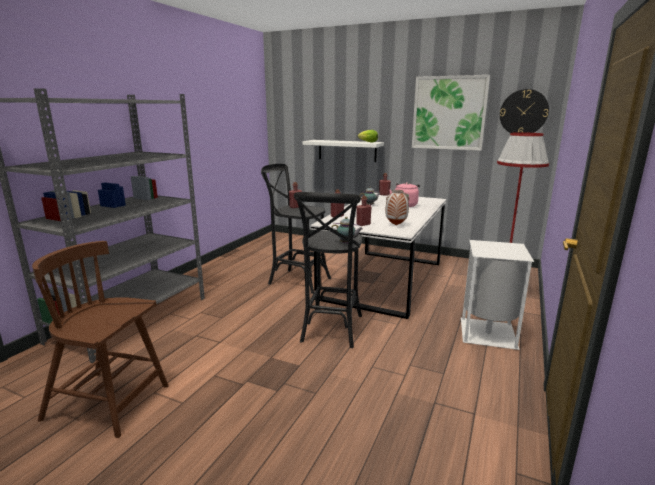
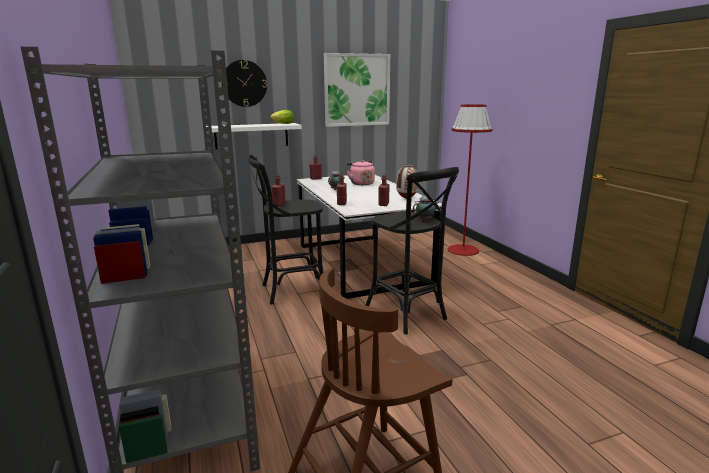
camera: 45 degrees left, 0 degrees up
white trash can [461,240,534,350] -> none
wall clock [500,89,549,133] -> wall clock moved to [222,60,267,107]

